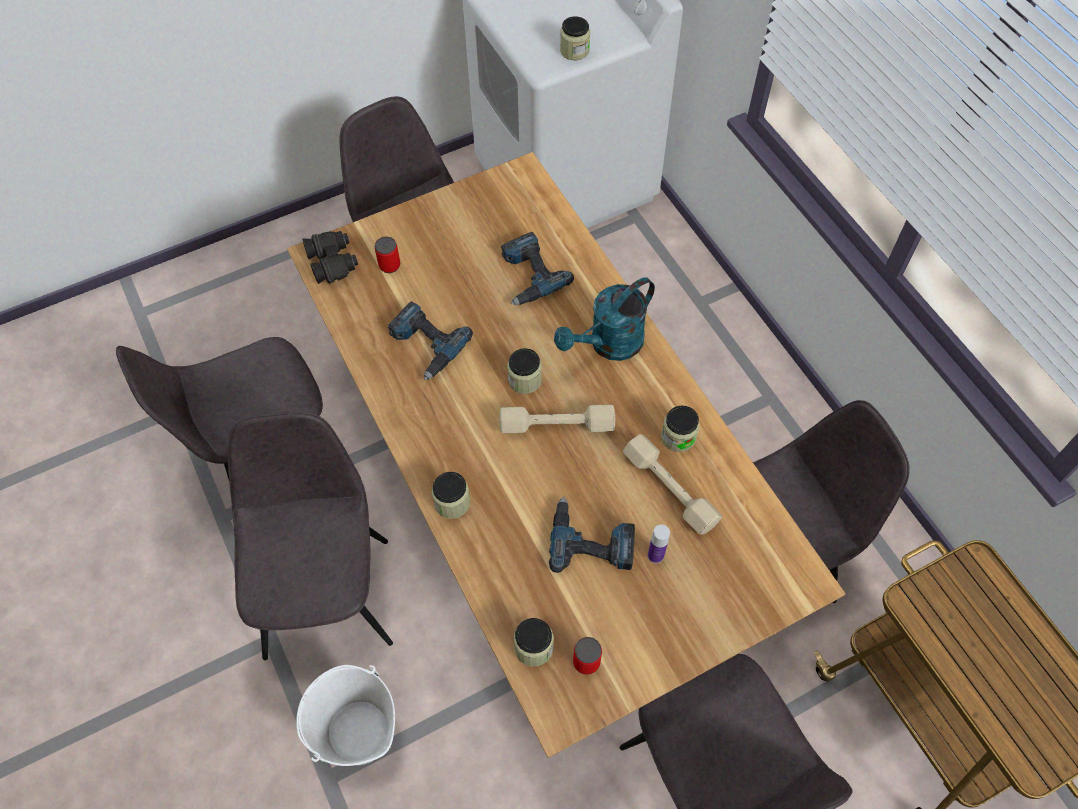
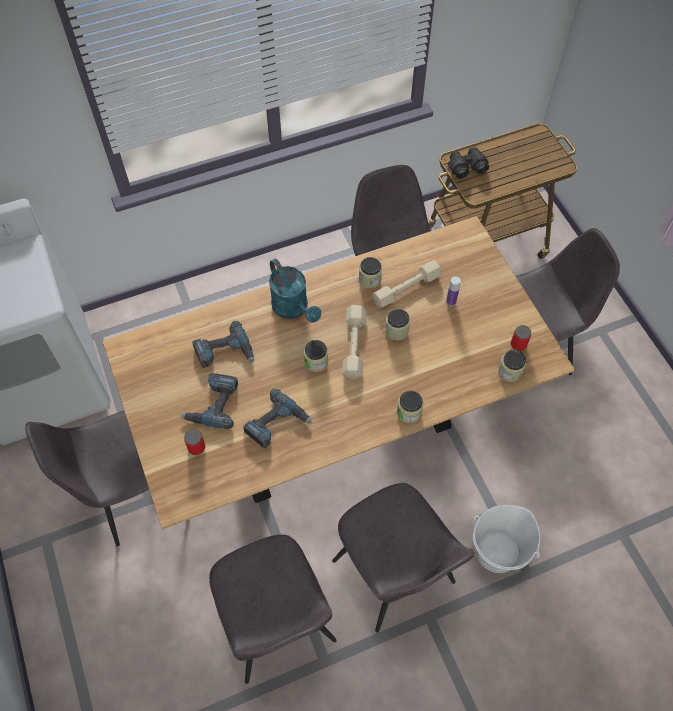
camera: 85 degrees left, 0 degrees up
grey chair [228,412,393,660] -> grey chair turned 120 degrees counterclockwise [332,483,475,633]
black binoculars [302,231,358,284] -> black binoculars moved to [448,147,489,179]
power drill [549,496,635,573] -> power drill moved to [180,373,238,429]
jar [560,16,590,60] -> jar moved to [385,309,410,341]

